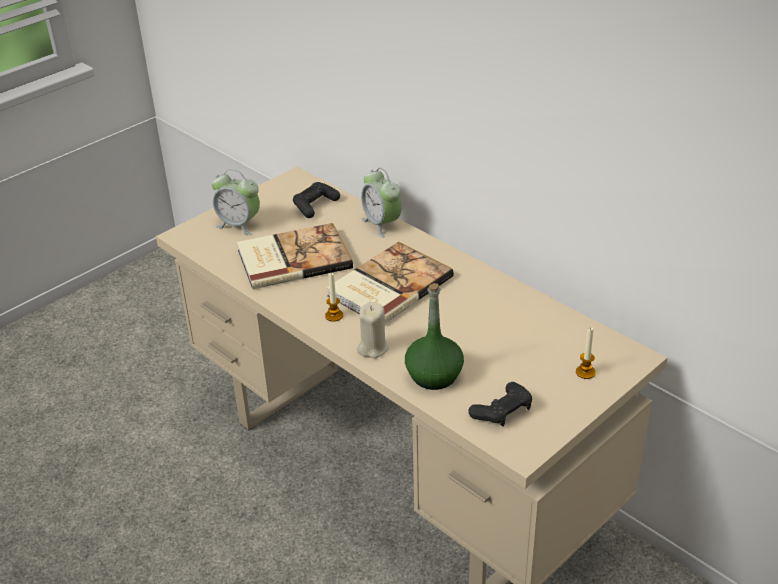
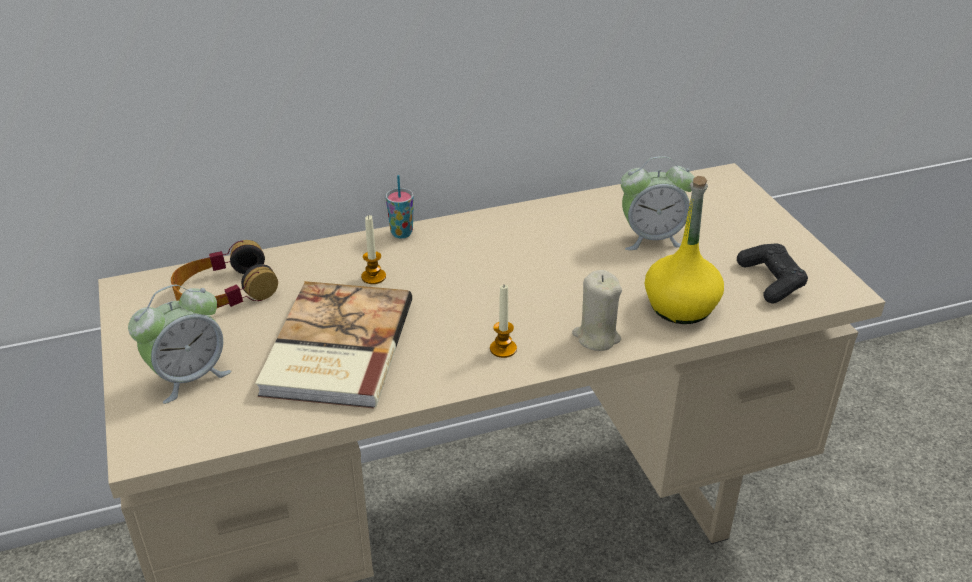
camera: 65 degrees left, 0 degrees up
black game controller [293,182,340,218] -> headphones [171,240,278,308]
book [327,242,454,323] -> none
alarm clock [361,168,402,238] -> alarm clock moved to [621,156,695,250]
green bottle [405,283,464,390] -> yellow bottle [645,176,724,324]
candle [576,327,596,379] -> candle moved to [361,215,386,284]
none -> cup [386,175,414,238]

